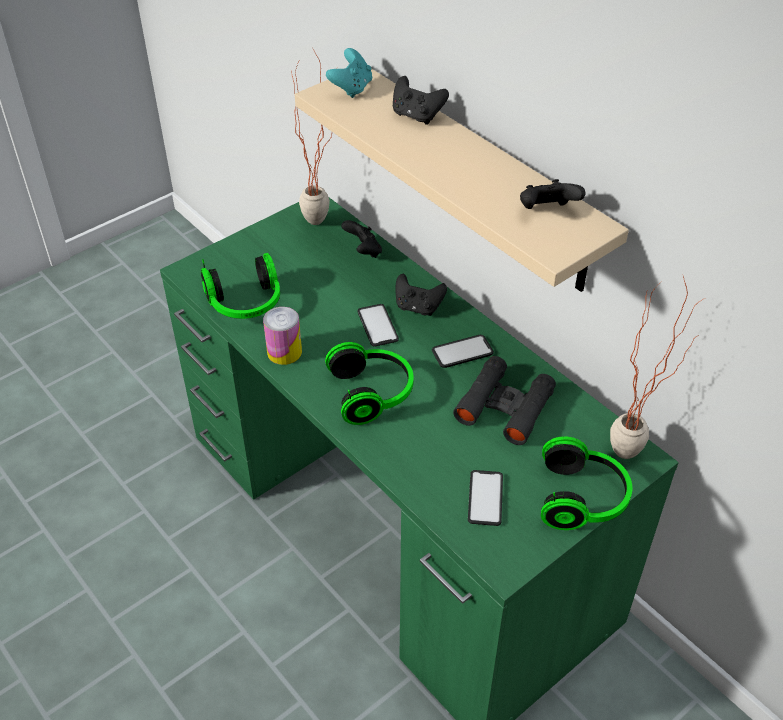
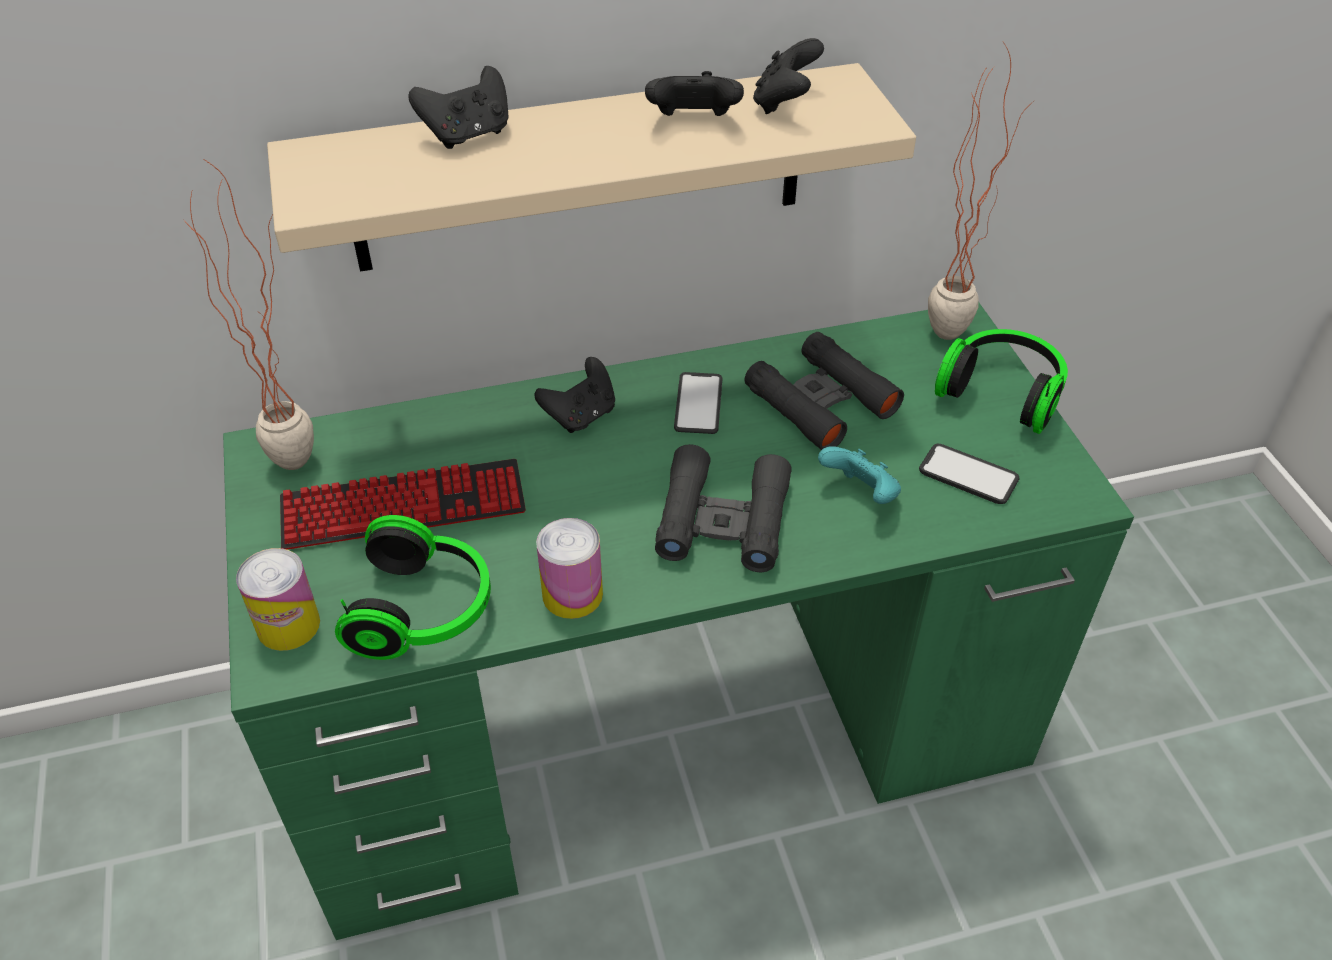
camera: 65 degrees left, 0 degrees up
headphones [325,342,414,425] -> black binoculars [655,444,792,572]
turquoise game controller [326,48,372,98] -> turquoise game controller moved to [818,446,901,504]
black game controller [341,220,382,258] -> black game controller moved to [645,71,744,116]
phone [358,304,399,347] -> none
none -> can [236,548,320,651]
none -> keyboard [280,459,526,550]

